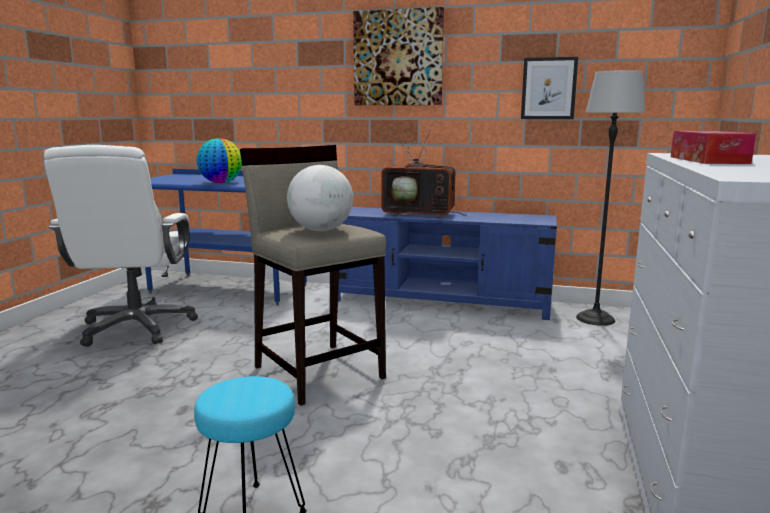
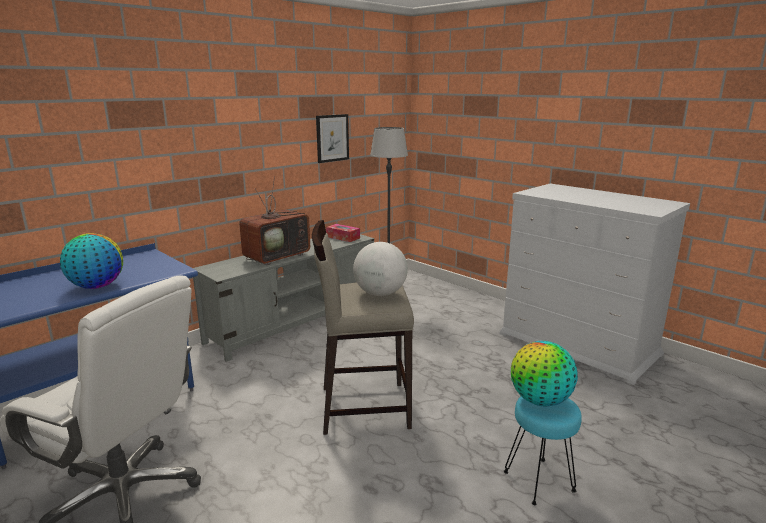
camera: 60 degrees left, 5 degrees up
blue tv stand [338,207,557,320] -> grey tv stand [193,234,374,362]
picture [353,7,444,105] -> none
tissue box [671,131,756,164] -> tissue box moved to [326,224,360,242]
none -> globe [511,341,578,406]

